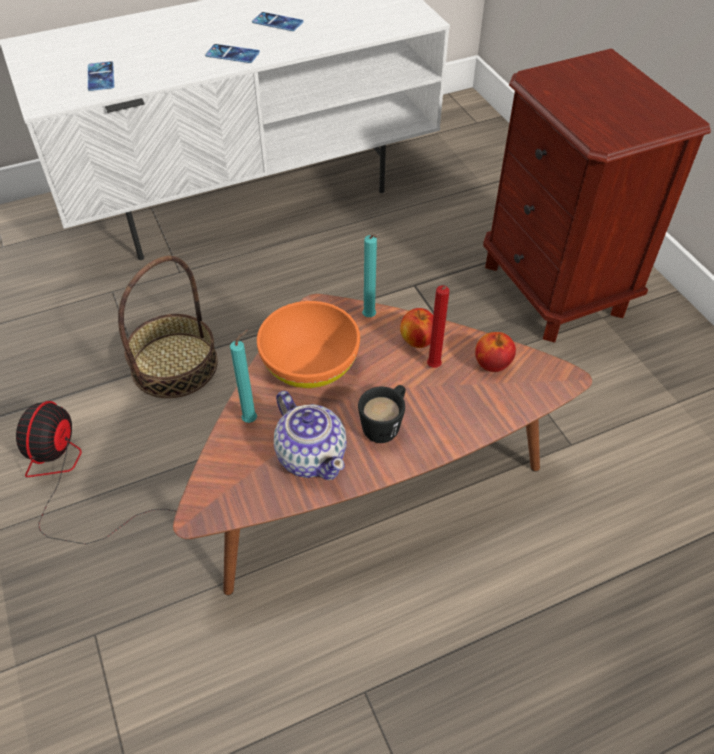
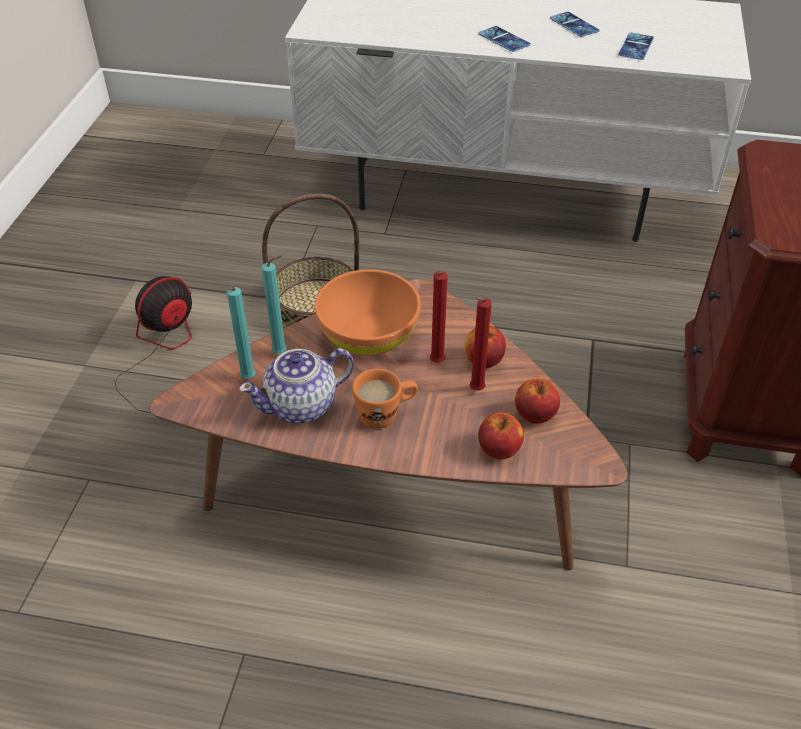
camera: 35 degrees right, 5 degrees down
phone [88,61,114,91] -> phone moved to [618,33,654,60]
teapot [274,391,347,480] -> teapot turned 60 degrees clockwise [239,348,354,423]
black mug [358,385,406,443] -> orange mug [352,369,418,429]
turquoise candle [362,235,377,317] -> turquoise candle moved to [227,287,256,379]
none -> red candle [430,271,448,363]
none -> apple [478,412,524,460]

